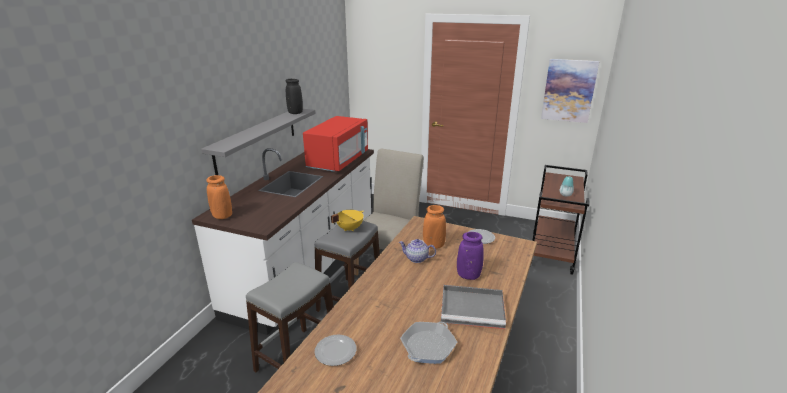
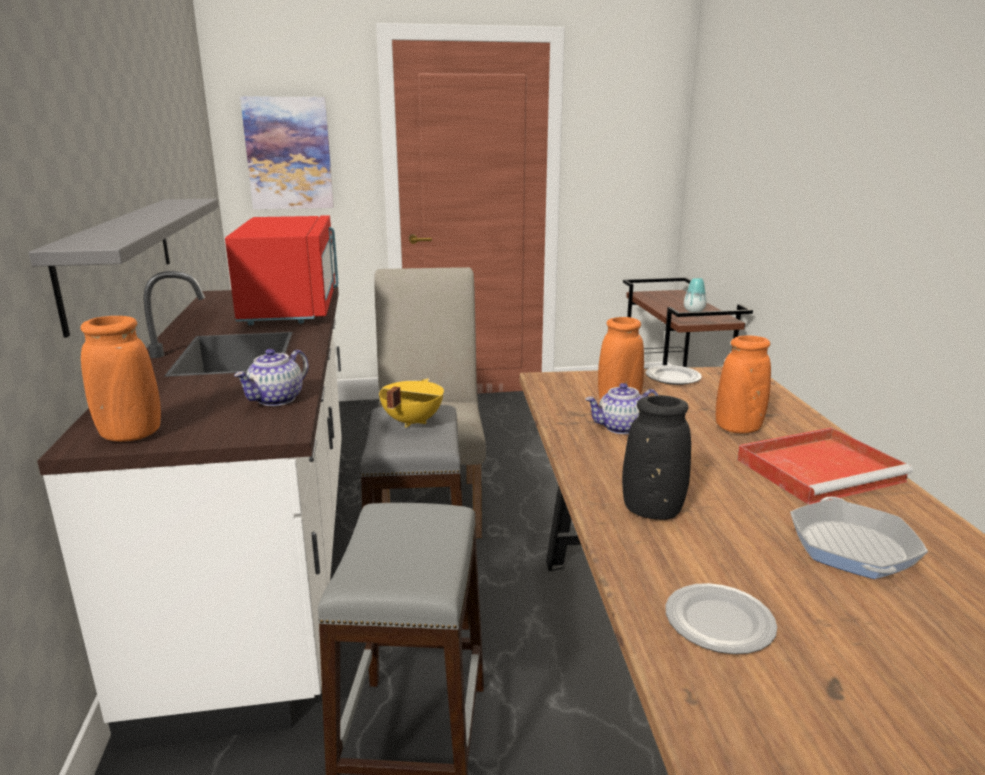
camera: 30 degrees left, 5 degrees down
black vase [286,79,303,114] -> black vase moved to [622,395,691,520]
grey tray [441,285,506,329] -> red tray [737,428,913,505]
purple vase [457,232,484,280] -> orange vase [716,335,771,433]
picture [541,59,599,123] -> picture moved to [240,96,334,209]
none -> teapot [234,349,309,406]

